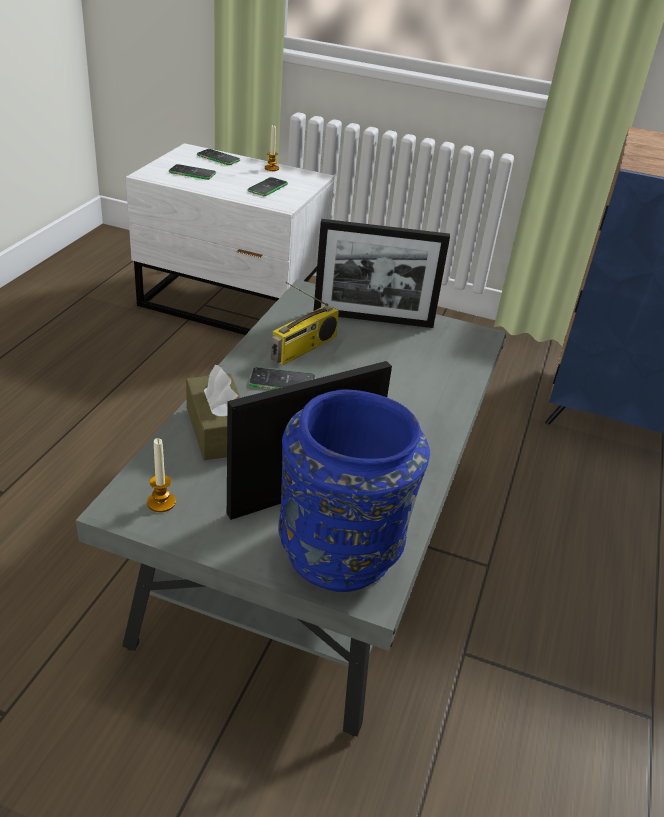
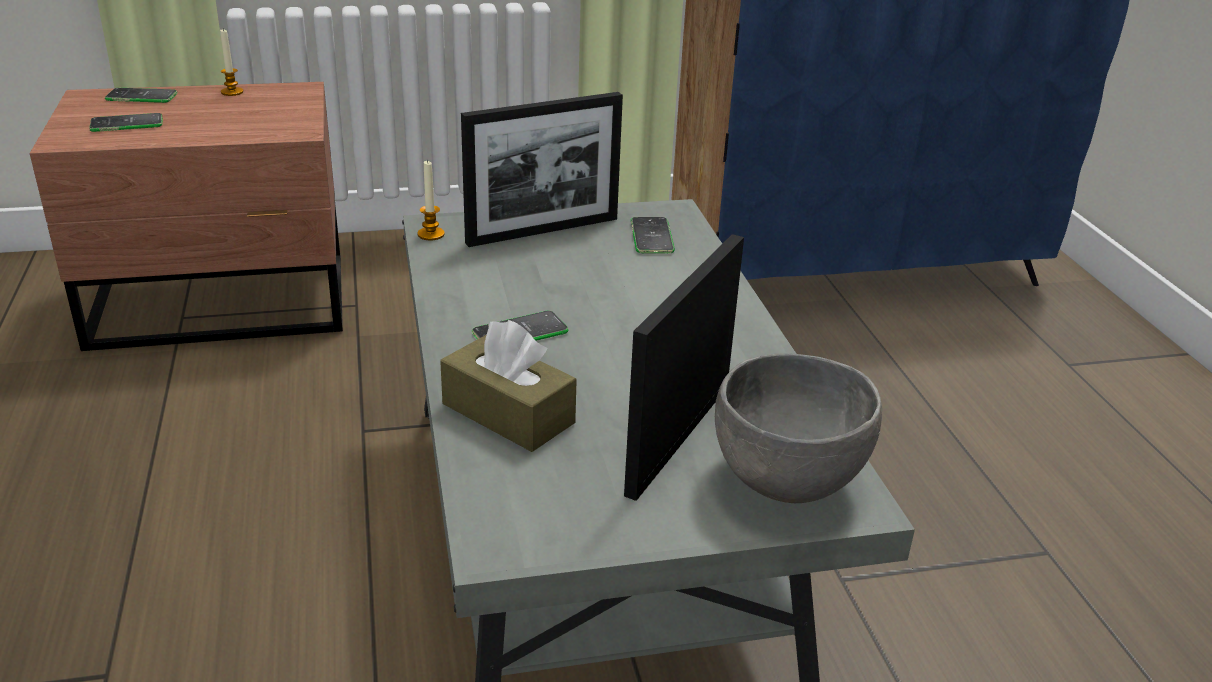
camera: 30 degrees left, 5 degrees down
white nightstand [126,143,335,335] -> brown nightstand [30,82,343,351]
candle [147,438,176,512] -> candle moved to [417,160,445,240]
phone [247,177,288,196] -> phone moved to [631,217,675,254]
radio [271,282,339,365] -> none
blue vase [278,390,430,592] -> grey bowl [715,354,882,503]

